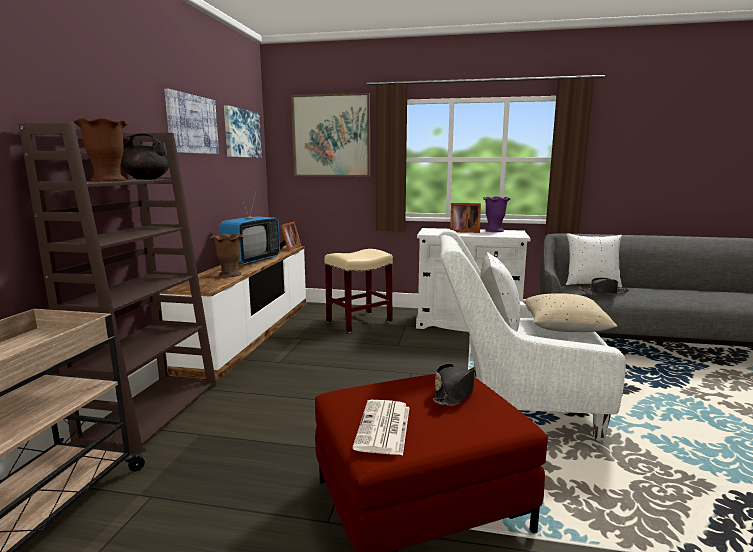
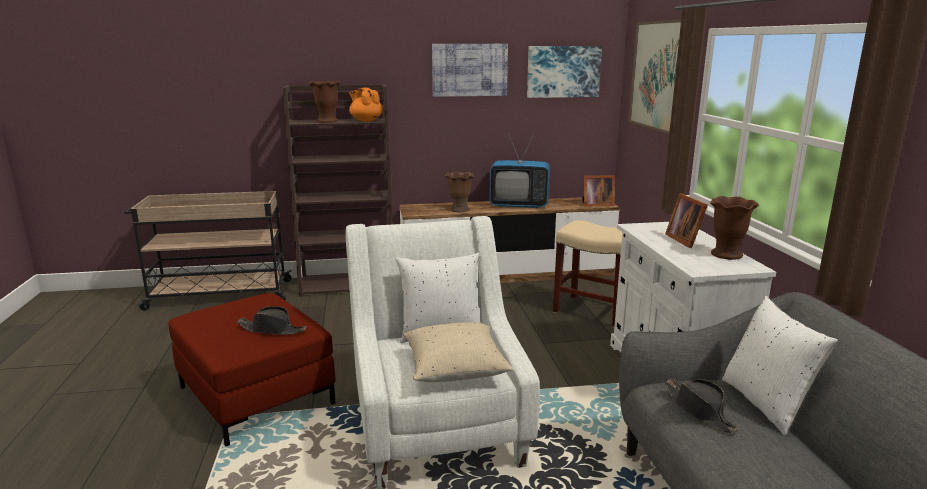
camera: 70 degrees right, 5 degrees up
black teapot [121,133,170,179] -> orange teapot [349,88,383,122]
newspaper [352,400,410,455] -> none
purple vase [483,196,510,232] -> brown vase [710,196,759,260]

